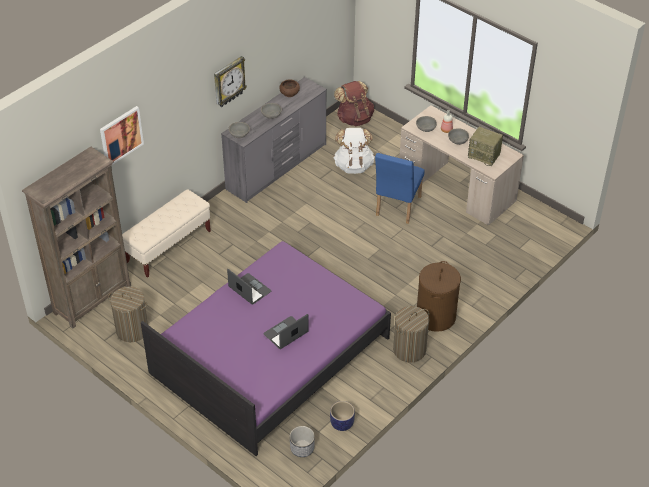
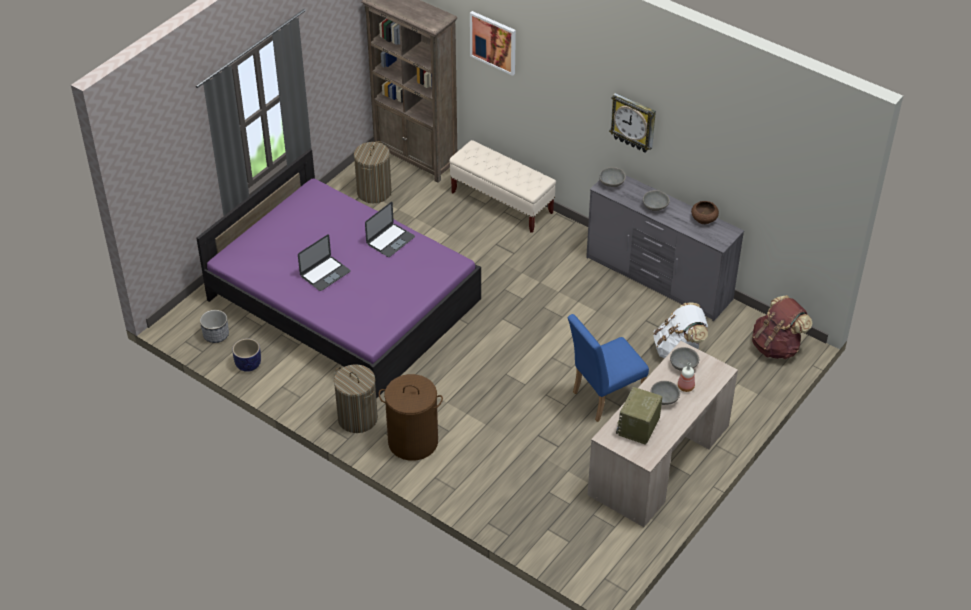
camera: 85 degrees right, 0 degrees up
laptop [263,314,309,349] -> laptop turned 90 degrees clockwise [298,234,351,291]
blue chair [375,153,425,224] -> blue chair turned 45 degrees counterclockwise [568,314,649,422]

